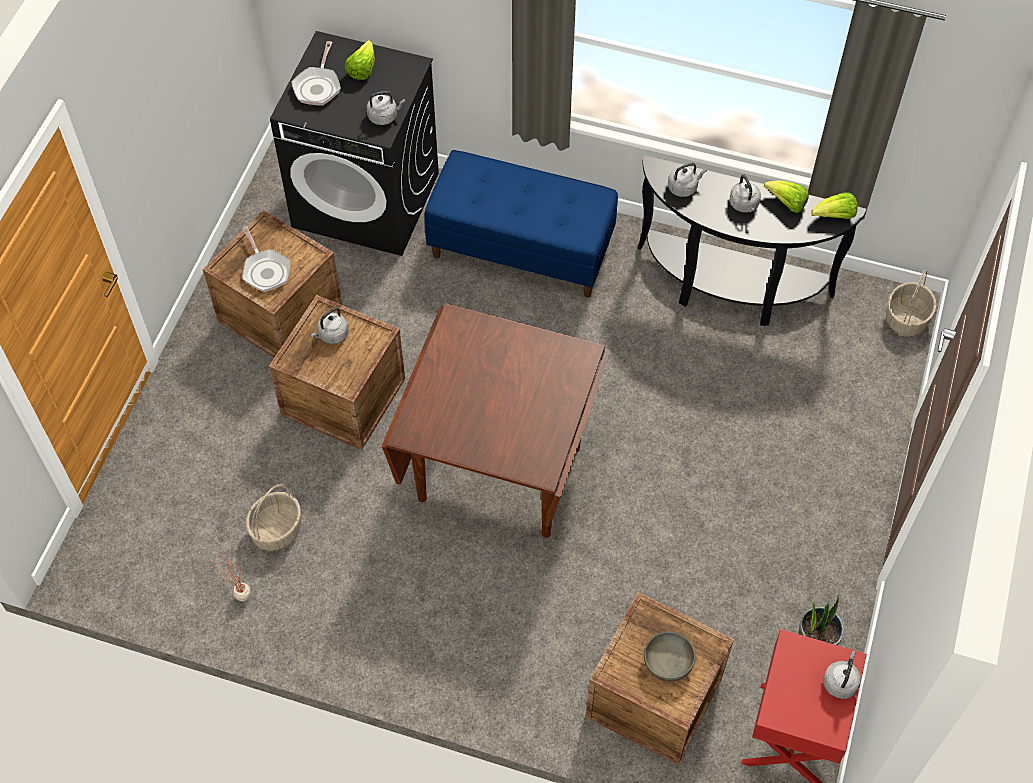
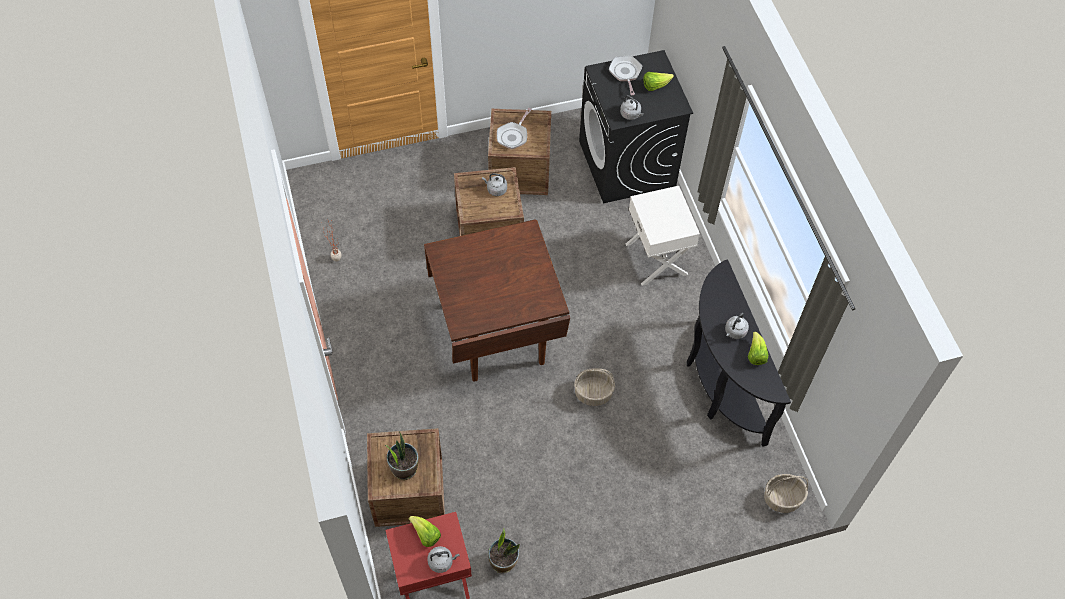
camera: 55 degrees right, 0 degrees up
basket [246,484,301,550] -> basket moved to [574,368,615,406]
frying pan [291,41,341,106] -> frying pan turned 105 degrees clockwise [609,56,642,95]
blue bench [424,150,618,298] -> white nightstand [626,186,700,286]
grey bowl [644,632,696,682] -> potted plant [385,431,419,480]
grey kettle [668,163,707,197] -> none
lettuce [811,192,858,219] -> lettuce moved to [409,516,441,547]

